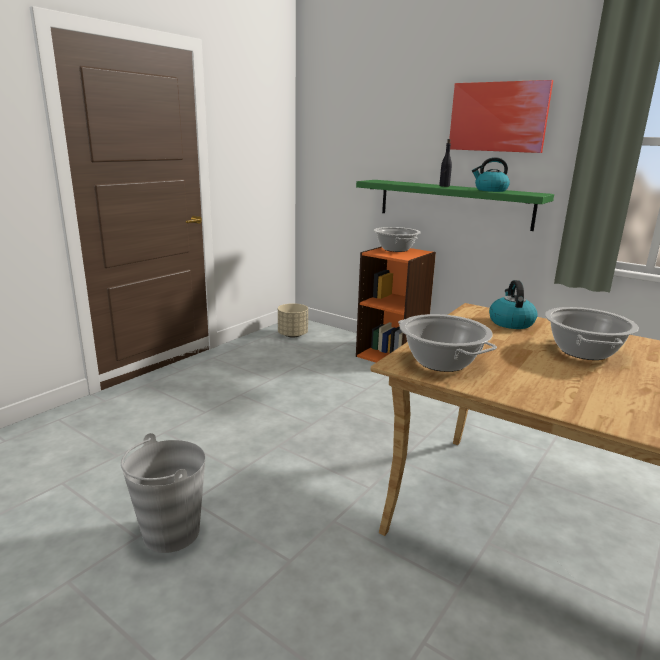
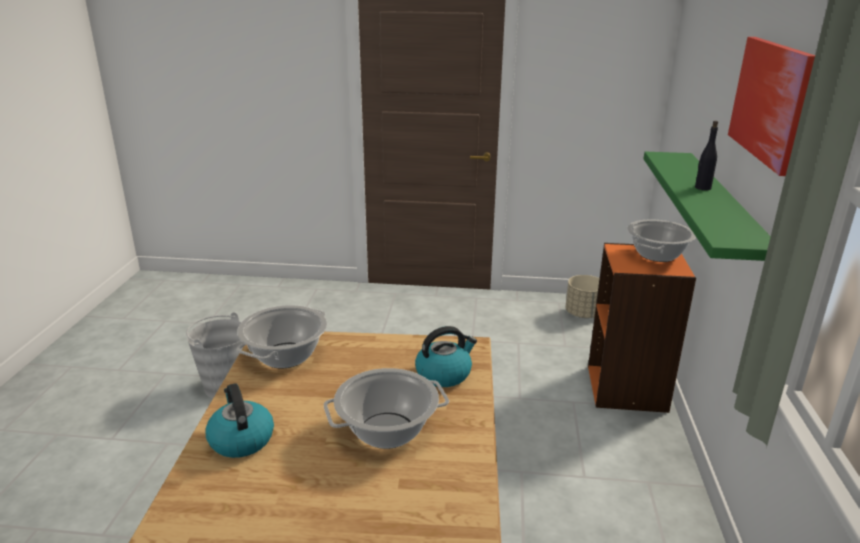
camera: 60 degrees right, 5 degrees up
kettle [472,157,510,192] -> kettle moved to [205,383,274,458]

